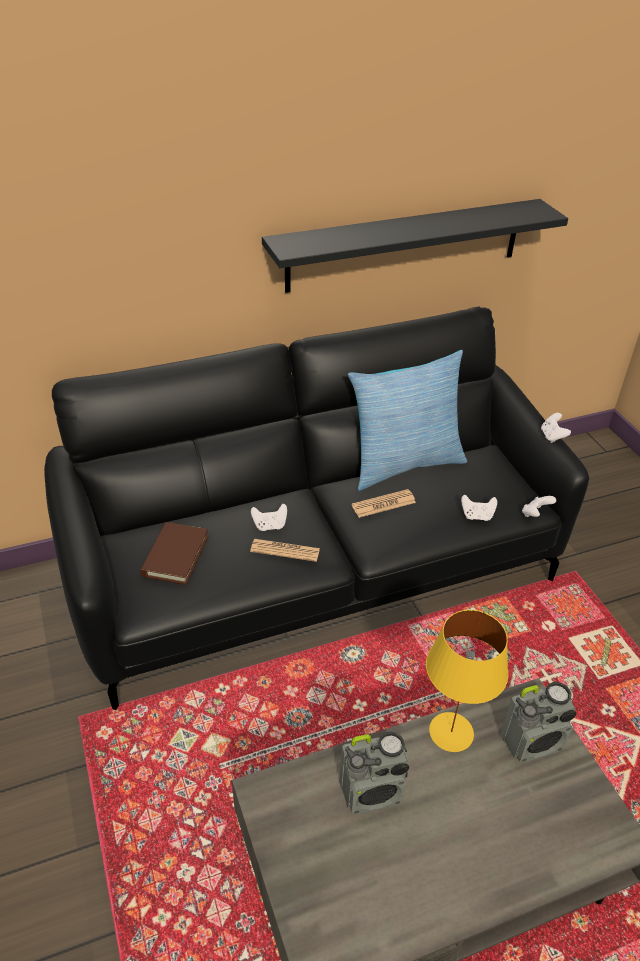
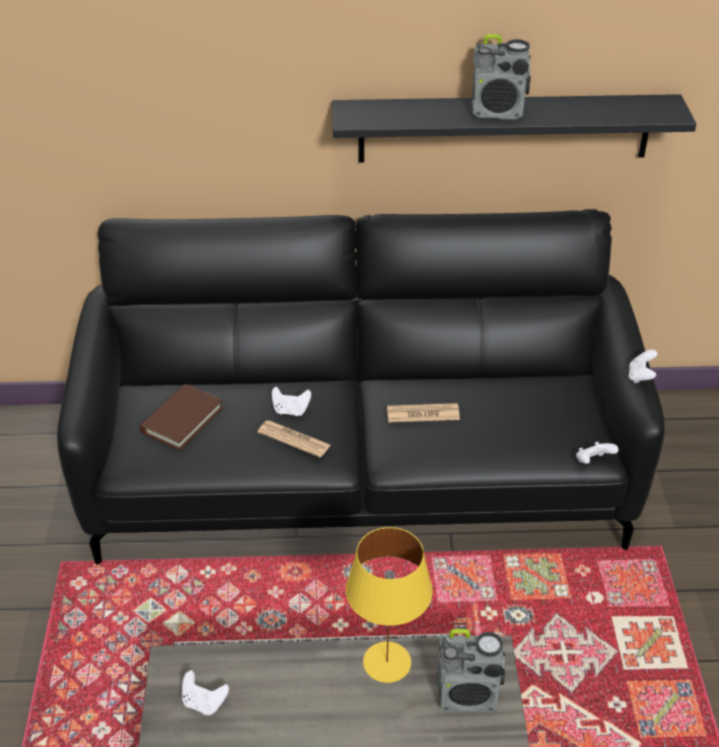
camera: 20 degrees right, 0 degrees up
radio [339,732,409,814] -> radio moved to [471,34,531,119]
pillow [348,350,467,491] -> none
white game controller [461,495,497,521] -> white game controller moved to [182,670,229,715]

